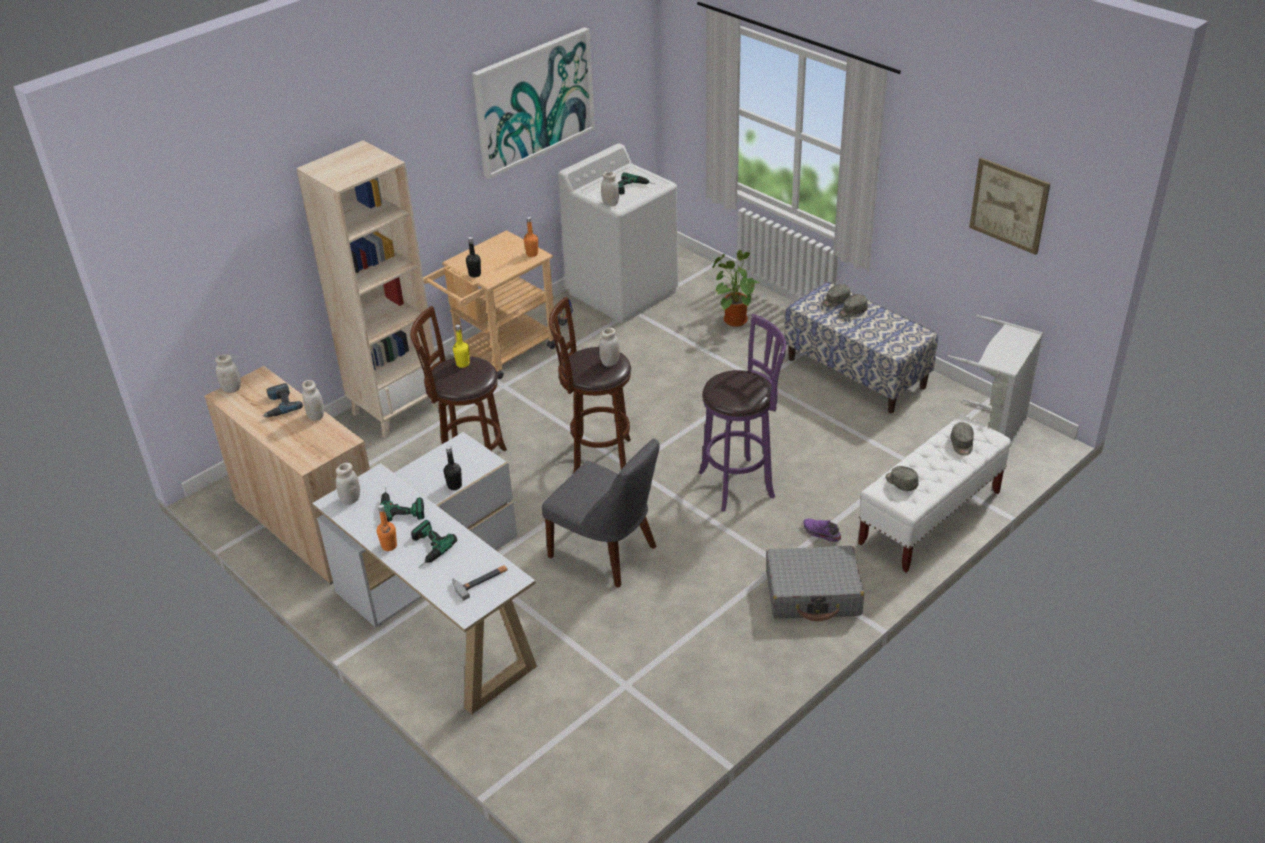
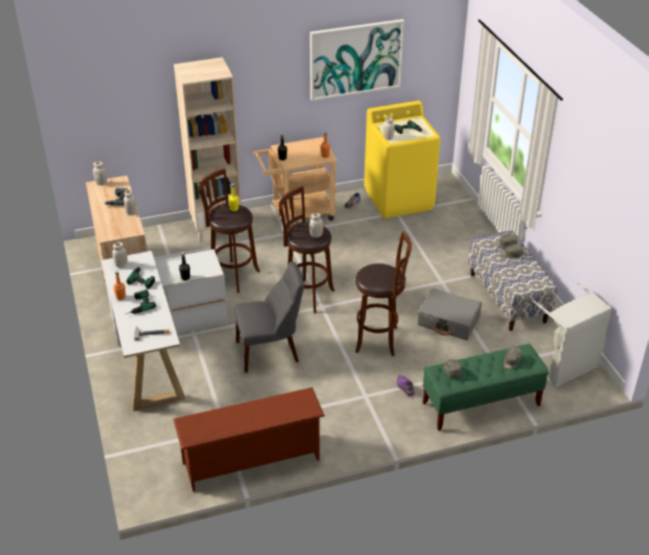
camera: 25 degrees right, 0 degrees up
grey chair [542,439,660,588] -> grey chair turned 75 degrees counterclockwise [234,262,304,373]
white washing machine [558,143,678,323] -> yellow washing machine [364,101,440,218]
purple stool [699,314,786,512] -> brown stool [355,231,412,356]
potted plant [712,250,759,327] -> none
grey suitcase [766,546,864,621] -> grey suitcase moved to [418,288,482,340]
white bench [858,415,1011,572] -> green bench [423,344,549,431]
picture [969,158,1050,255] -> none
none -> brown shoe rack [173,387,325,492]

